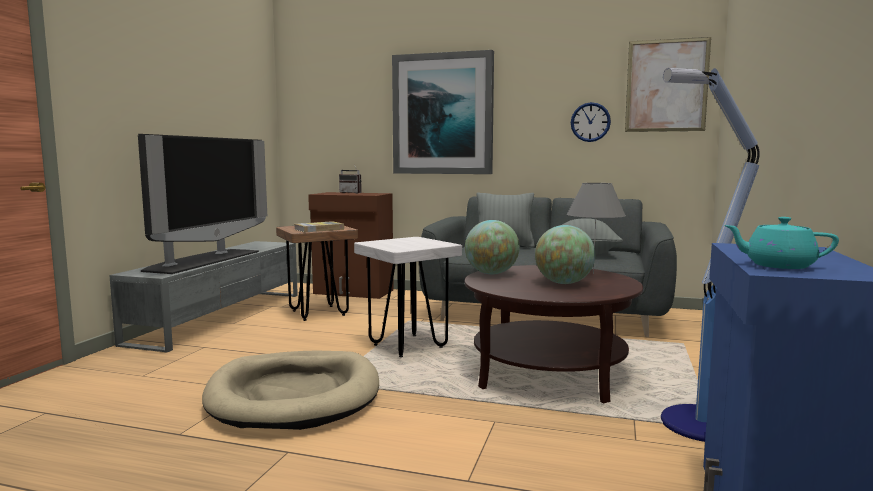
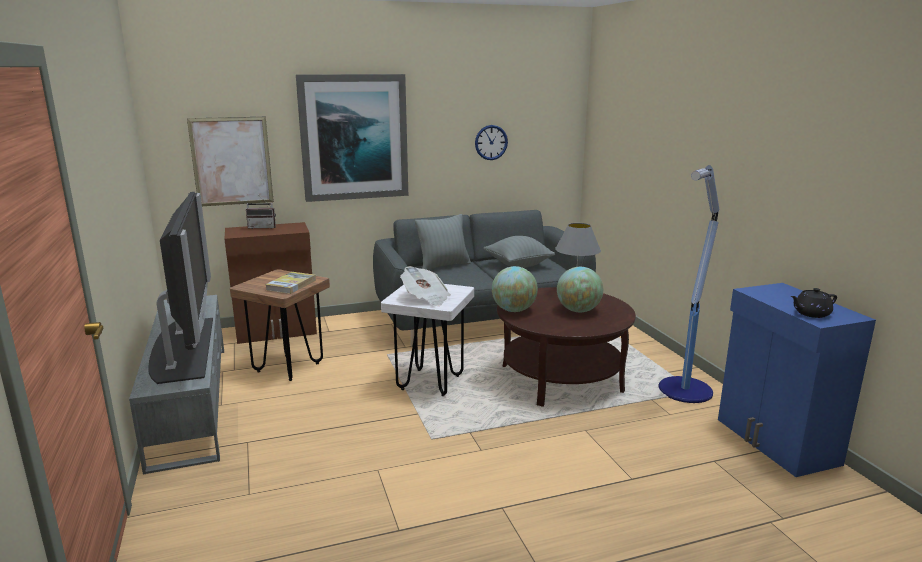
camera: 35 degrees left, 10 degrees up
beige dog bed [202,350,379,430] -> none
picture [625,37,711,132] -> picture moved to [187,117,274,206]
turquoise teapot [724,217,839,269] -> black teapot [791,288,837,318]
none -> newspaper [400,266,451,306]

